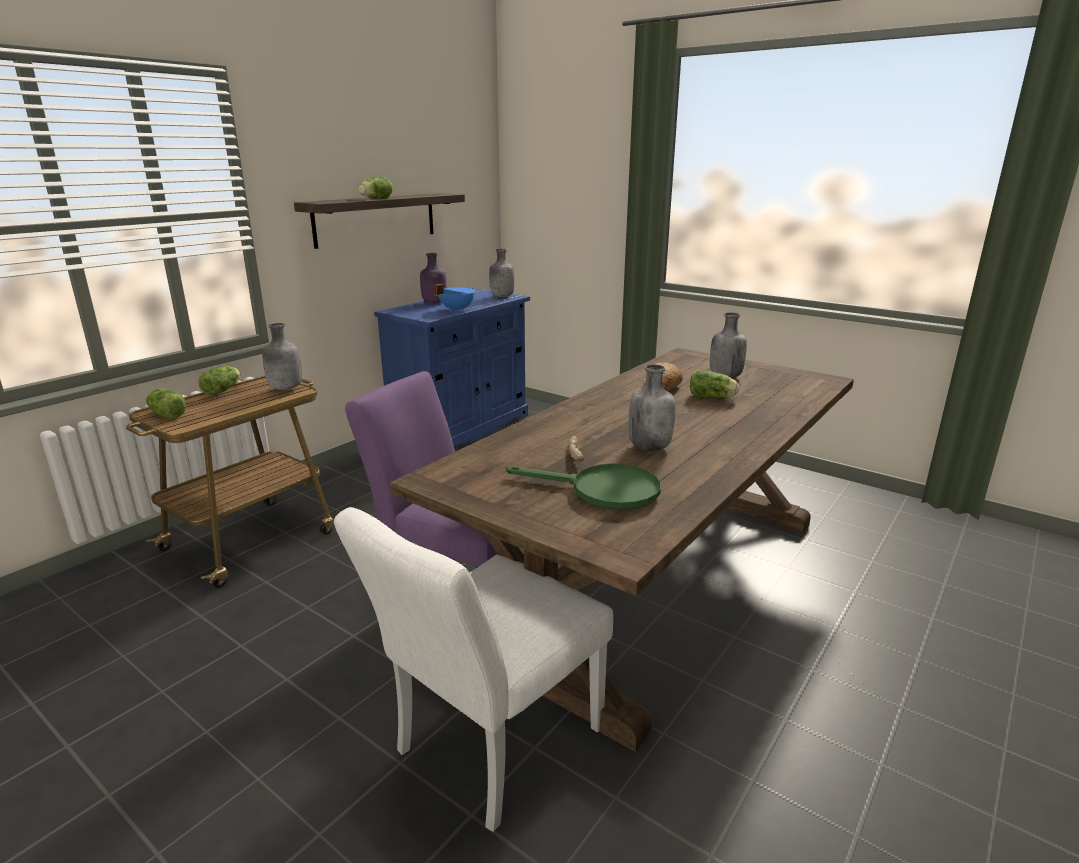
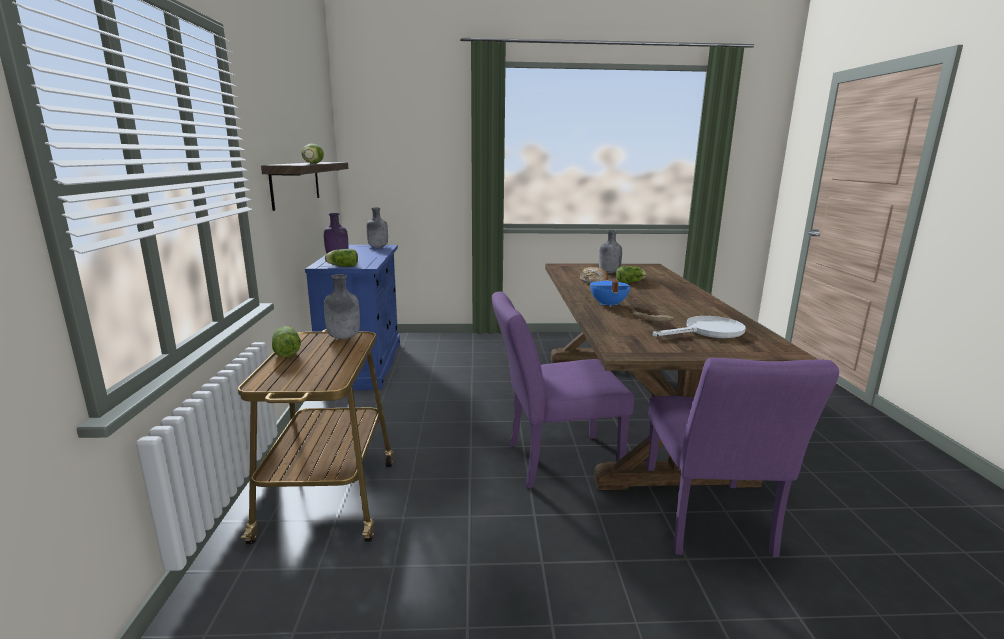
camera: 40 degrees left, 5 degrees down
lettuce [146,389,186,419] -> lettuce moved to [325,249,358,267]
white chair [334,507,613,832] -> purple chair [646,358,839,557]
blue cooking pot [434,284,475,311] -> blue cooking pot moved to [590,280,630,307]
green frying pan [506,464,661,510] -> white frying pan [653,316,746,338]
grey bottle [629,364,676,451] -> none

